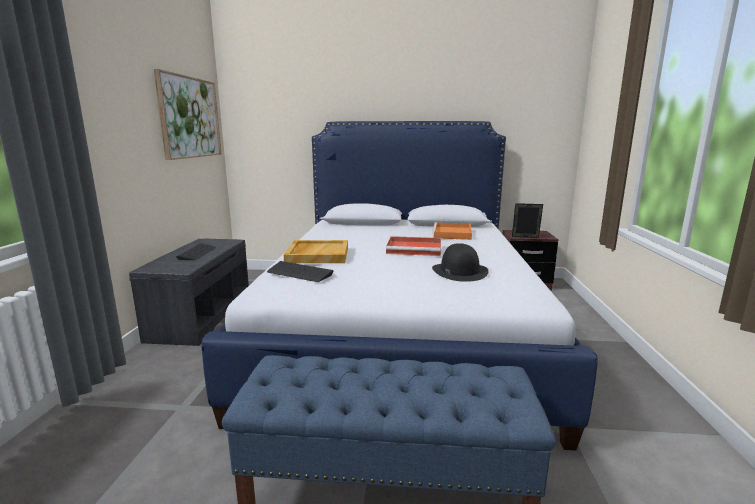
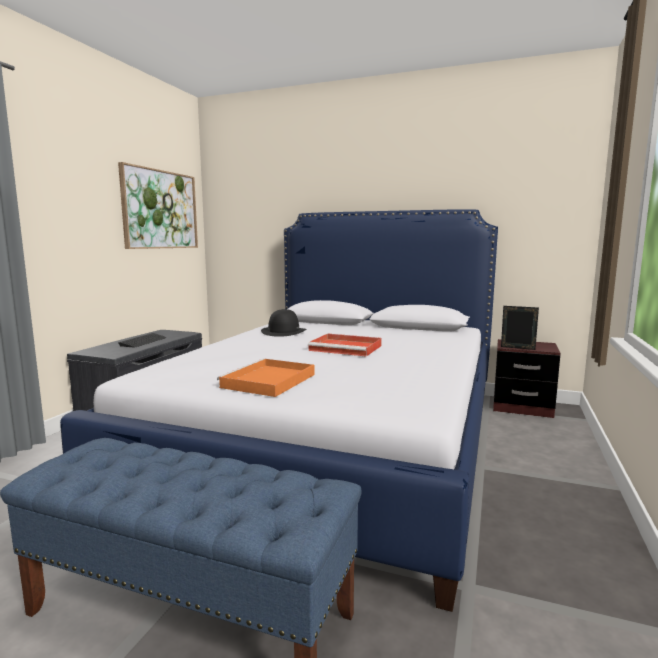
camera: 15 degrees right, 5 degrees down
keyboard [267,261,334,282] -> none
beige tray [284,240,348,263] -> none
orange tray [432,222,472,240] -> orange tray moved to [217,358,315,397]
black hat [432,243,489,282] -> black hat moved to [261,309,306,337]

